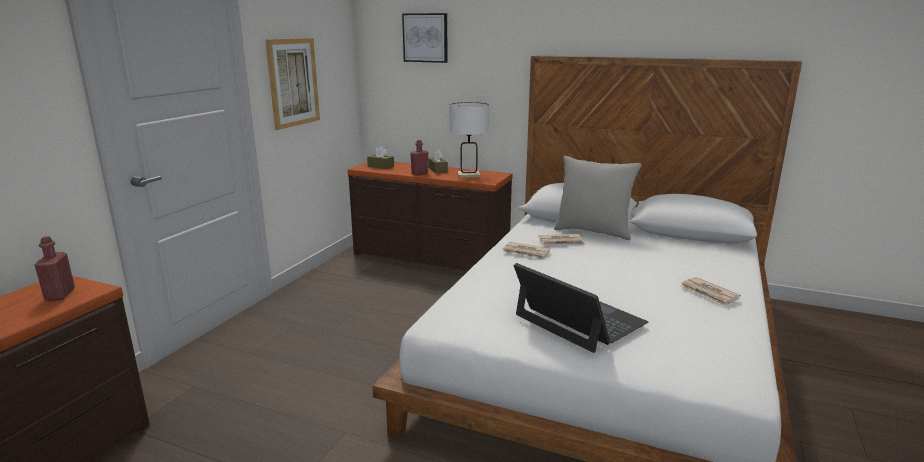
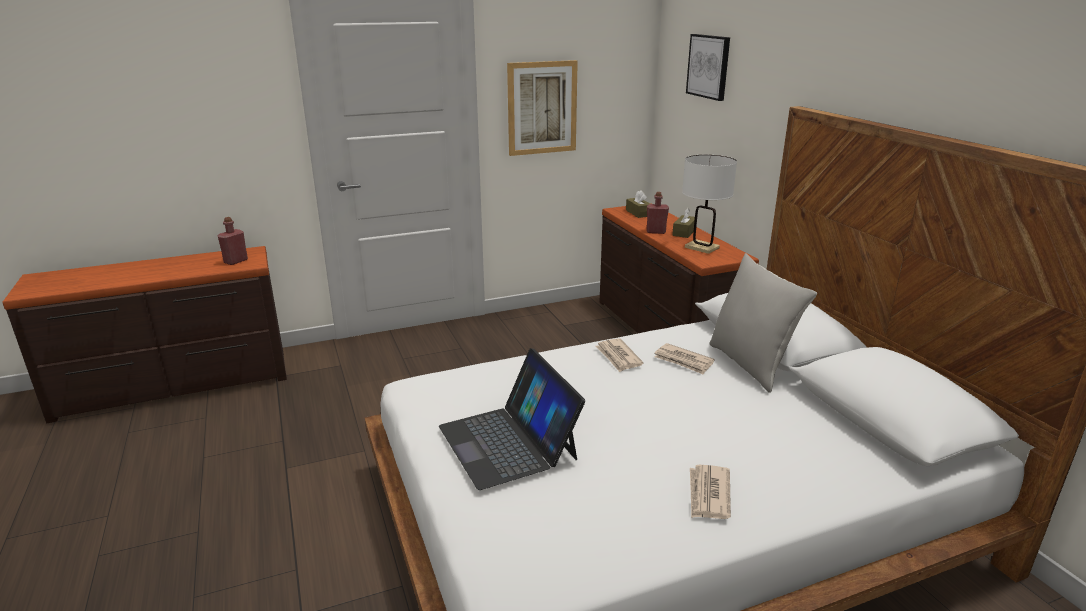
camera: 45 degrees right, 5 degrees up
laptop [514,263,648,353] -> laptop turned 150 degrees clockwise [439,348,585,490]

